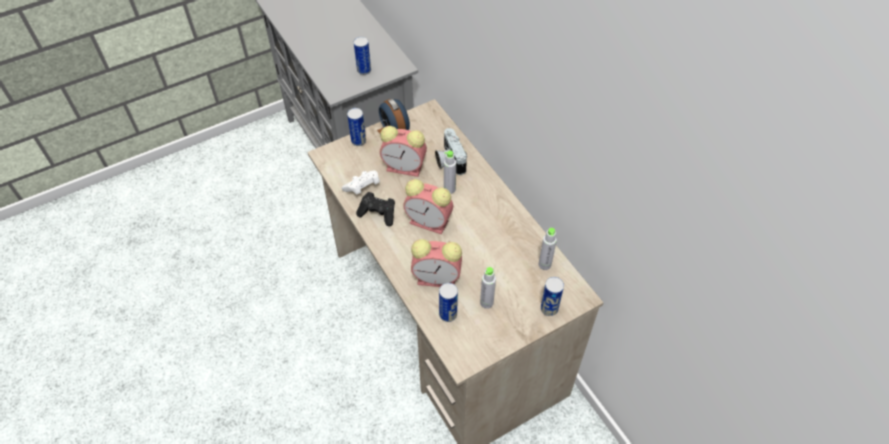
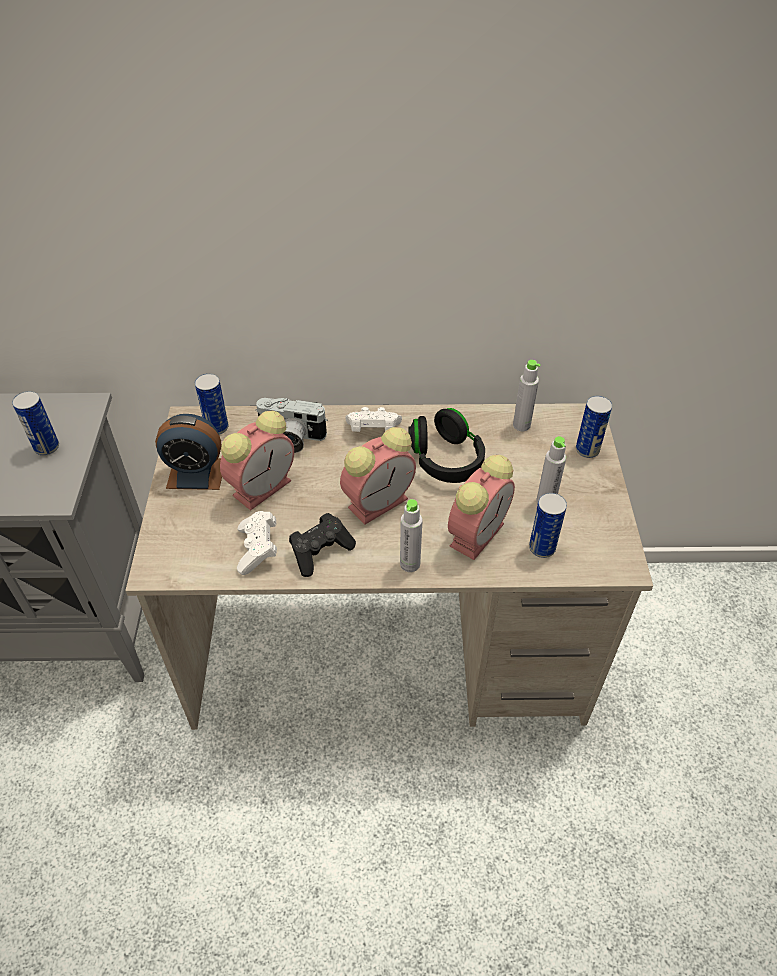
camera: 60 degrees left, 5 degrees down
can [347,108,366,146] -> can moved to [195,373,229,435]
grey bottle [444,150,456,194] -> grey bottle moved to [400,499,422,572]
none -> white game controller [345,407,402,432]
none -> black headphones [408,408,485,483]

